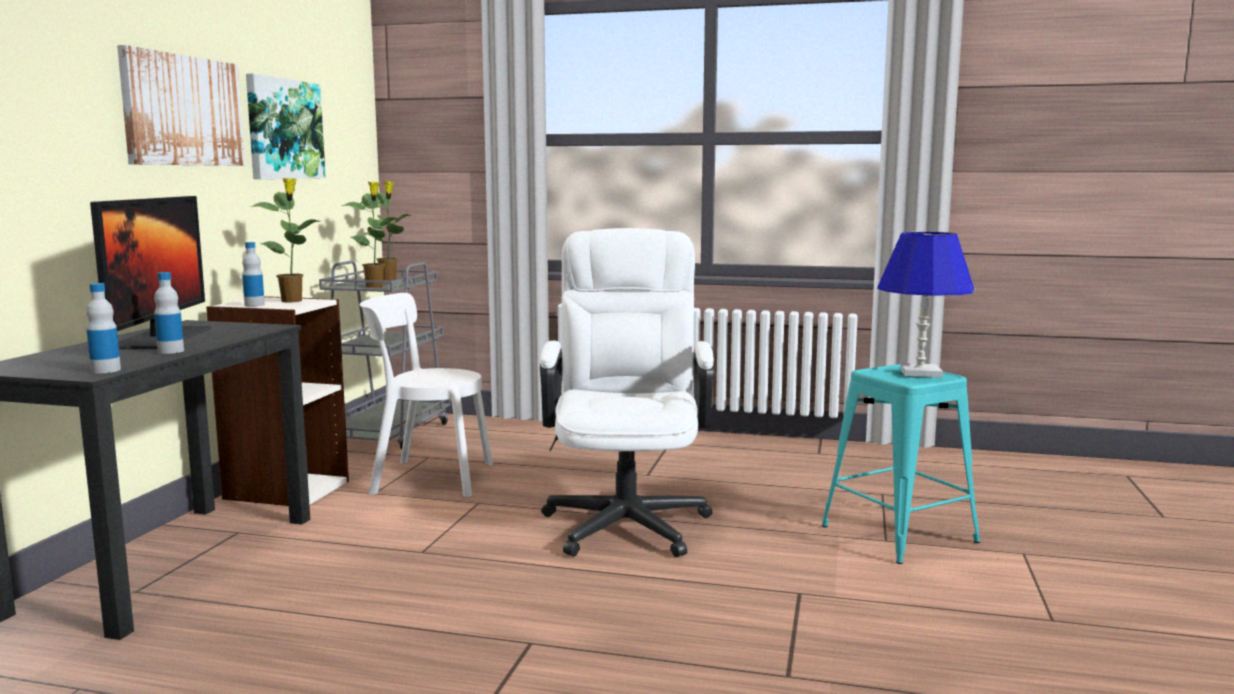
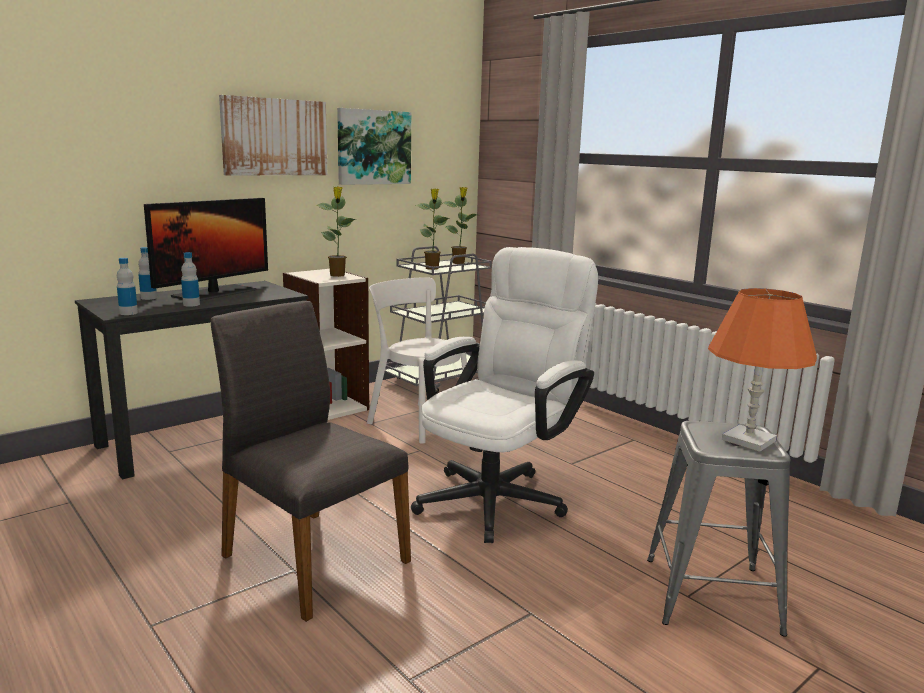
camera: 35 degrees right, 5 degrees up
bottle [242,242,265,307] -> bottle moved to [138,247,157,300]
turquoise stool [821,364,980,564] -> grey stool [647,421,790,637]
blue table lamp [877,232,974,377] -> orange table lamp [708,288,817,452]
none -> grey chair [211,301,411,622]

